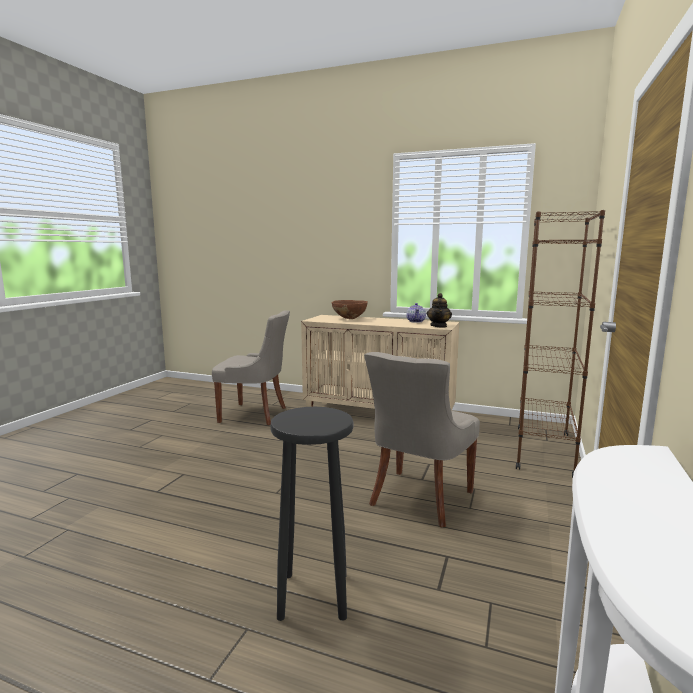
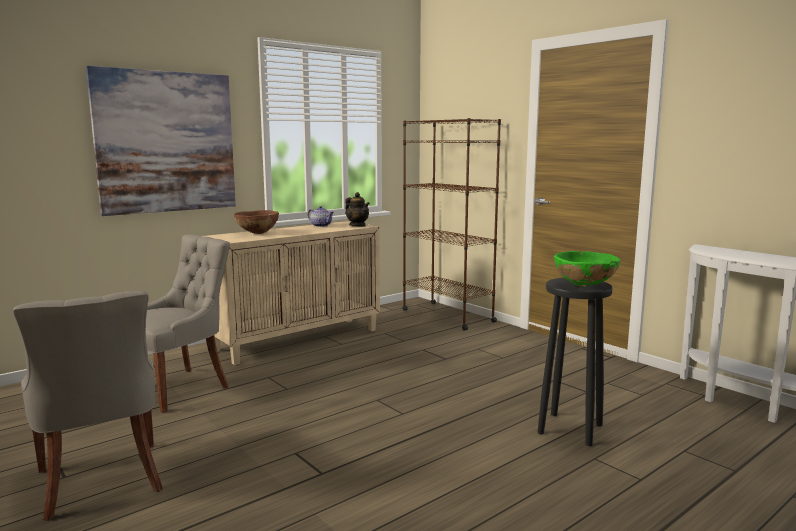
camera: 60 degrees left, 0 degrees up
grey chair [364,352,480,528] -> grey chair moved to [13,291,163,521]
none -> picture [86,66,236,216]
none -> green bowl [554,251,620,287]

